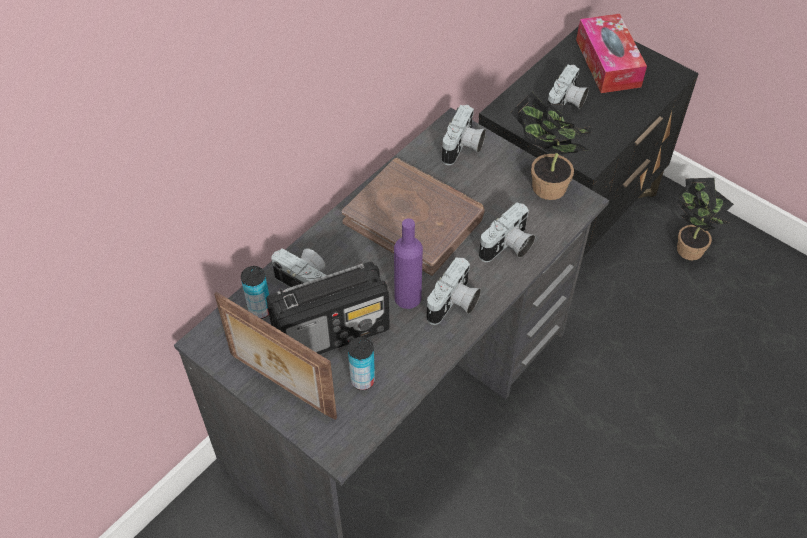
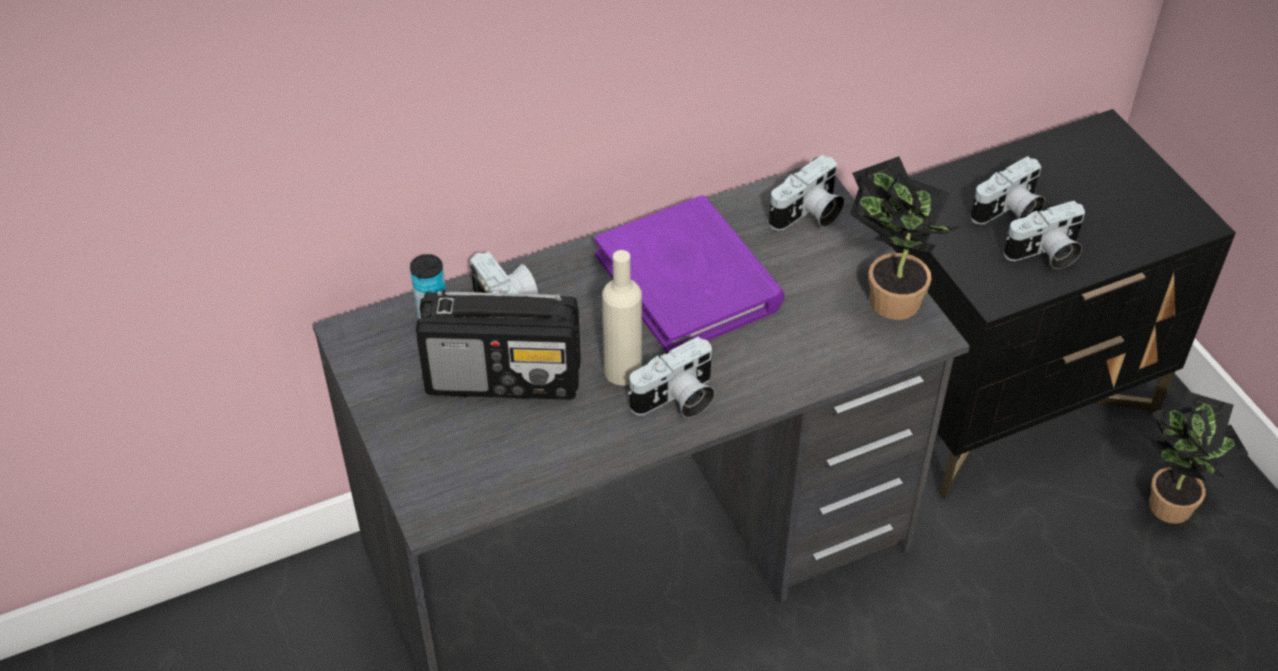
camera: 25 degrees right, 5 degrees down
picture frame [214,292,337,420] -> none
brown book [342,158,485,276] -> purple book [595,195,784,354]
can [348,337,375,390] -> none
purple bottle [394,218,423,309] -> beige bottle [602,250,642,385]
camera [479,202,535,262] -> camera moved to [1004,201,1085,269]
tissue box [576,14,647,93] -> none

